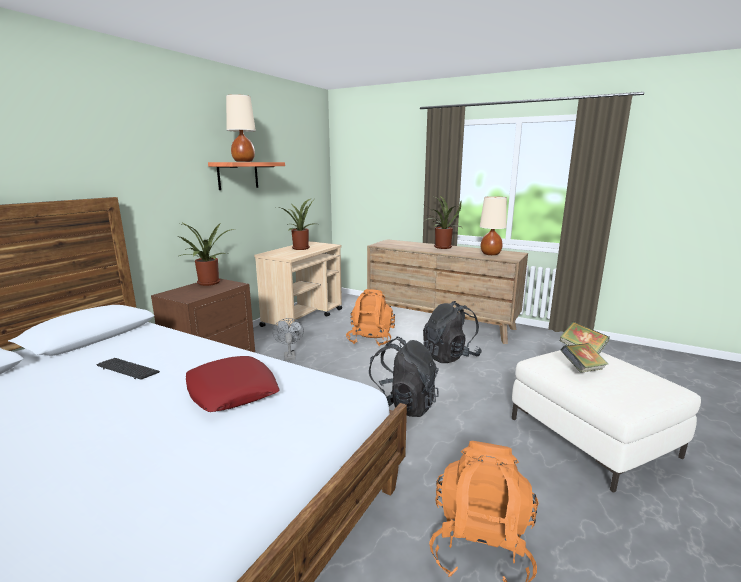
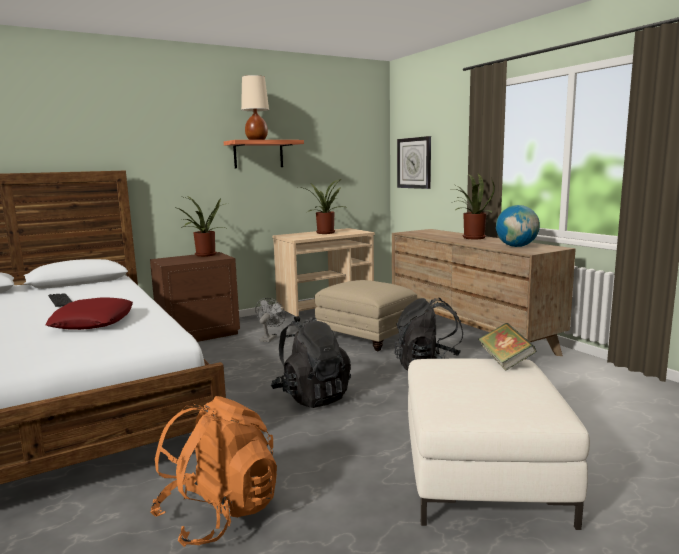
camera: 30 degrees right, 5 degrees down
orange backpack [346,289,395,346] -> beige ottoman [315,280,417,351]
beige table lamp [480,196,507,255] -> globe [496,205,540,247]
book [561,343,608,373] -> none
none -> wall clock [397,136,431,189]

